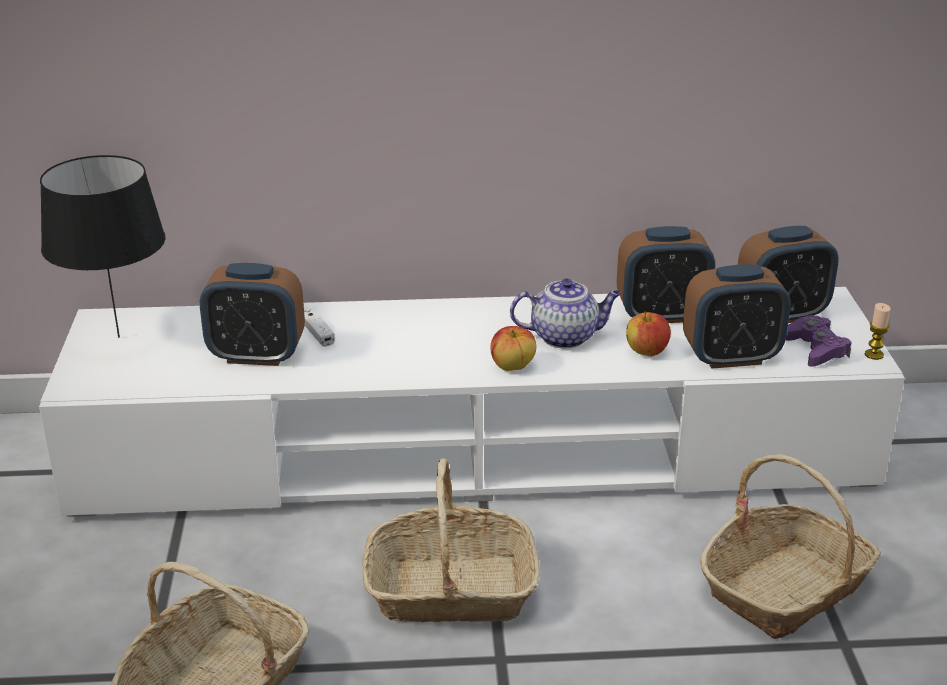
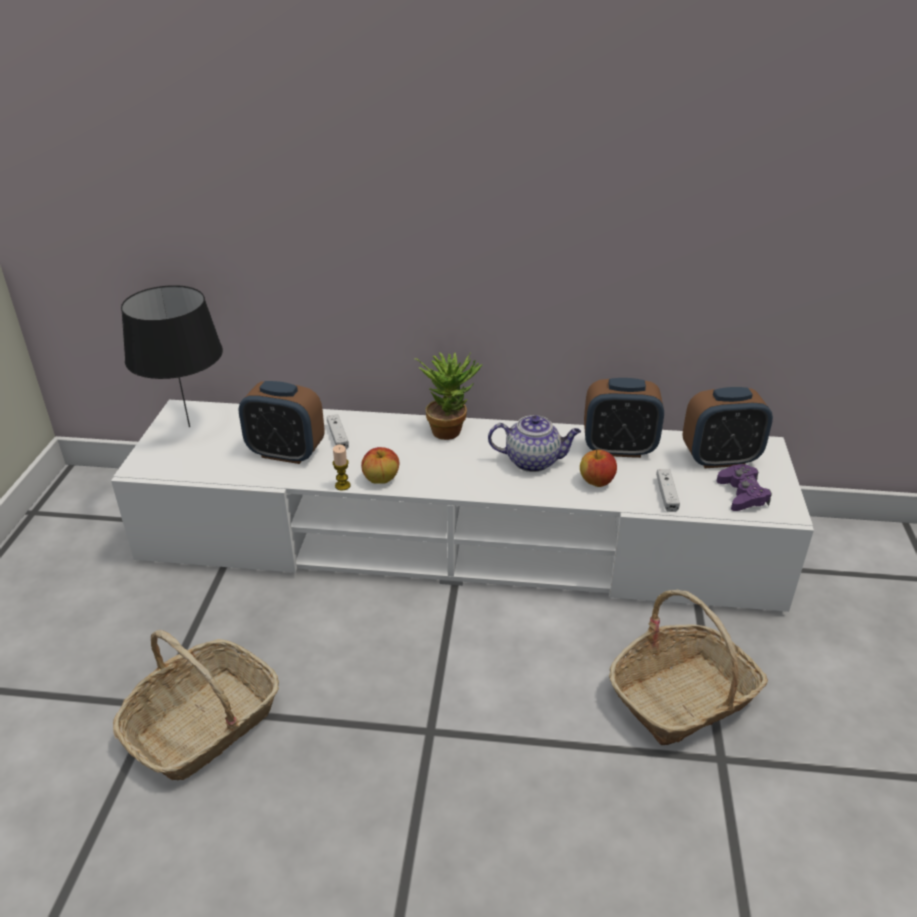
camera: 10 degrees right, 5 degrees up
basket [362,458,540,623] -> none
apple [490,326,536,371] -> apple moved to [361,447,399,484]
alarm clock [683,264,791,369] -> white game controller [656,469,680,512]
candle [865,303,891,360] -> candle moved to [333,445,351,491]
none -> potted plant [414,352,483,440]

